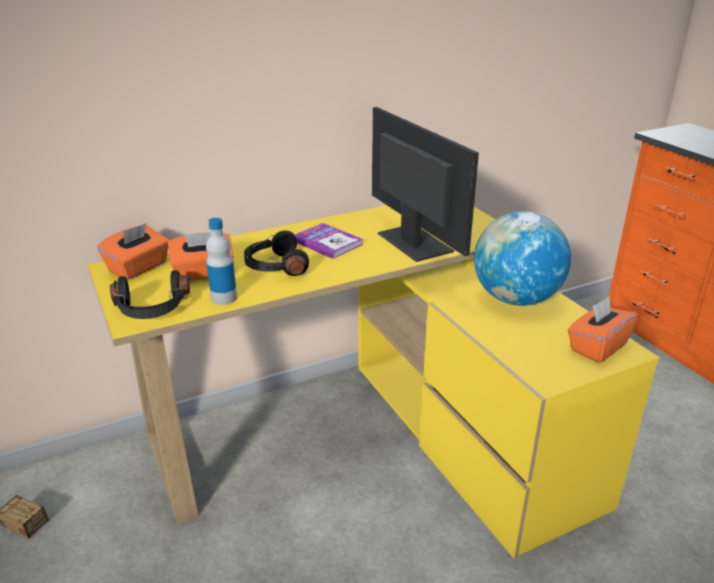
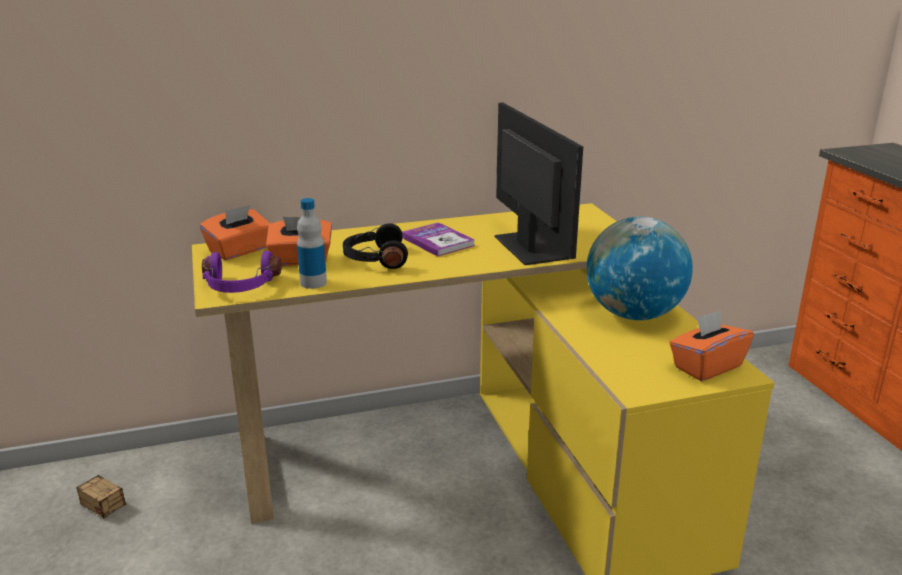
camera: 10 degrees right, 5 degrees down
black headphones [110,271,190,319] -> purple headphones [202,251,282,293]

